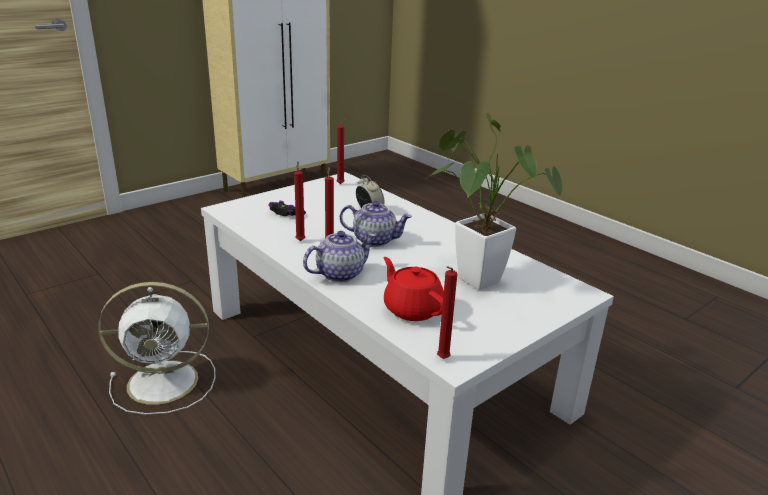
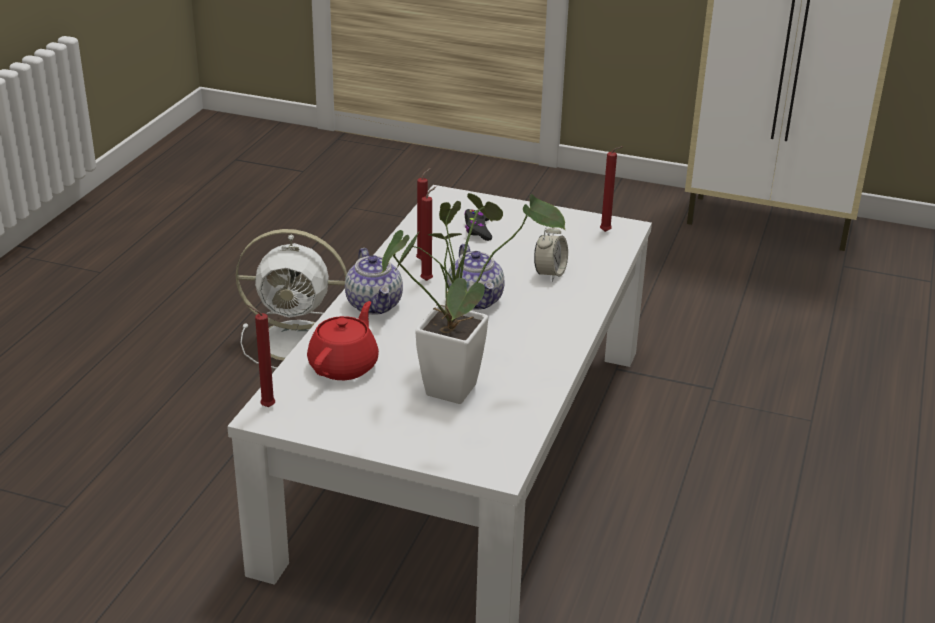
camera: 60 degrees right, 5 degrees up
white fan [98,282,216,415] -> white fan turned 45 degrees counterclockwise [236,229,347,369]
teapot [303,231,376,282] -> teapot turned 45 degrees clockwise [345,248,403,315]

